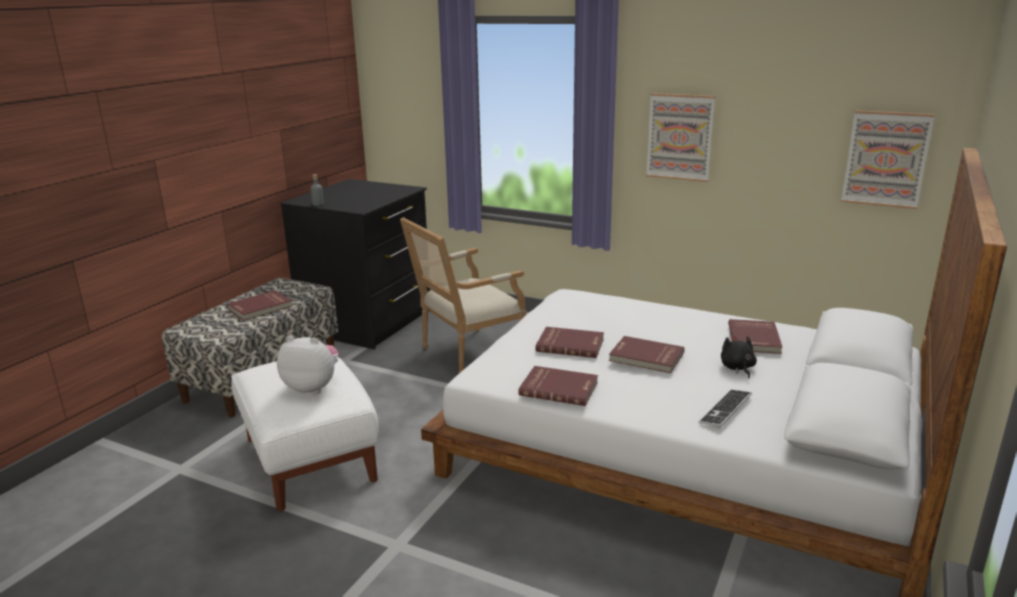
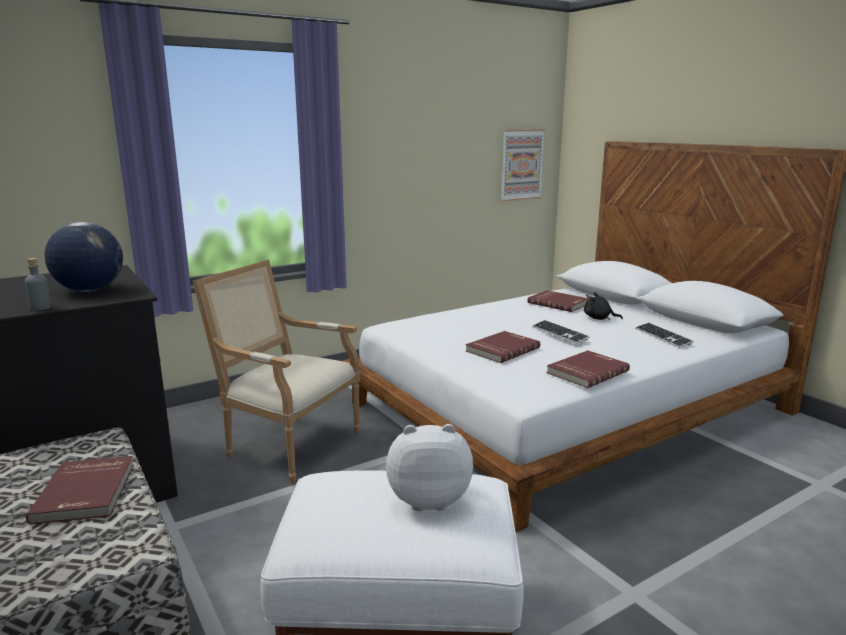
camera: 60 degrees left, 5 degrees down
plush toy [277,336,339,395] -> plush toy turned 45 degrees clockwise [386,424,473,511]
armchair [400,217,526,373] -> armchair turned 120 degrees clockwise [193,259,360,483]
red book [609,336,684,373] -> keyboard [532,320,590,344]
picture [646,93,715,182] -> none
none -> globe [45,222,123,292]

